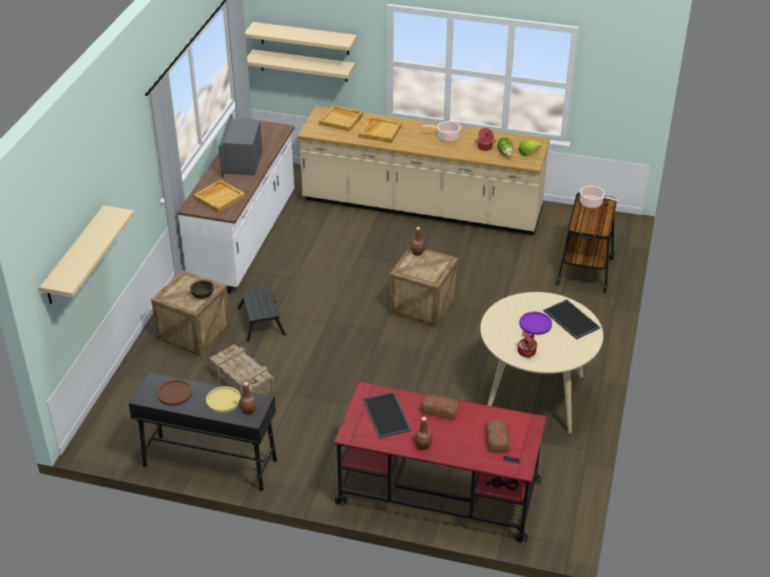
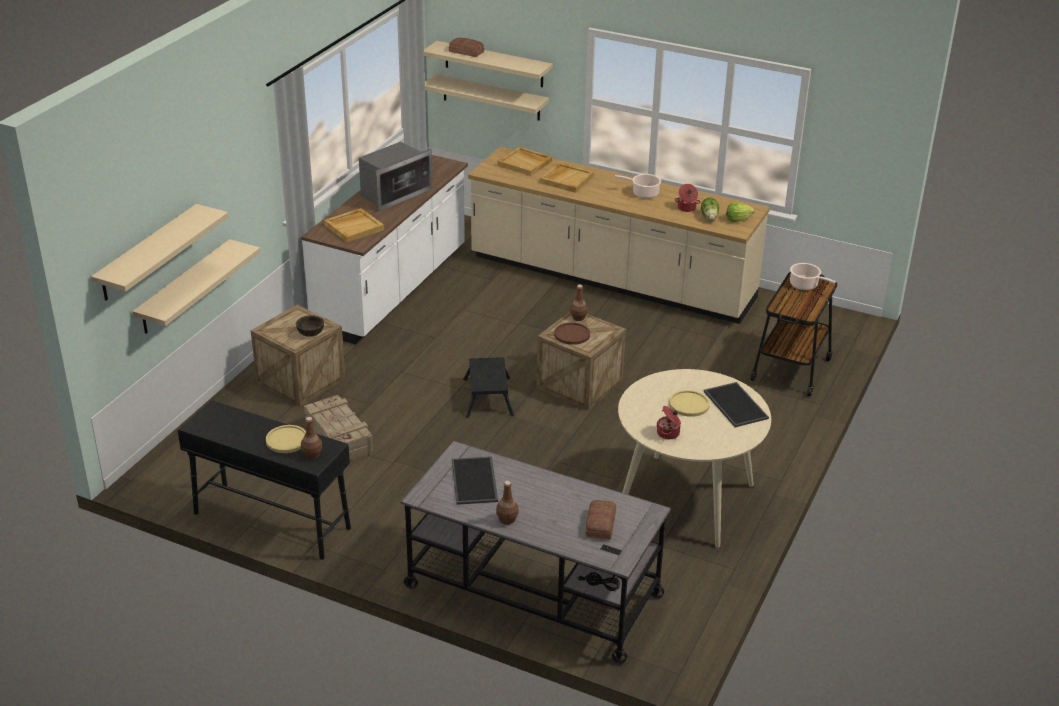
camera: 10 degrees right, 5 degrees down
brown plate [157,380,192,406] -> brown plate moved to [554,322,590,345]
microwave [219,114,263,178] -> microwave turned 150 degrees counterclockwise [359,142,433,212]
black step ladder [238,287,286,342] -> black step ladder moved to [463,357,515,418]
red desk [334,382,547,543] -> grey desk [401,441,671,663]
bread [421,394,460,420] -> bread moved to [449,38,484,57]
purple plate [519,312,552,335] -> yellow plate [669,390,710,417]
none -> beige shelf [132,239,261,334]

